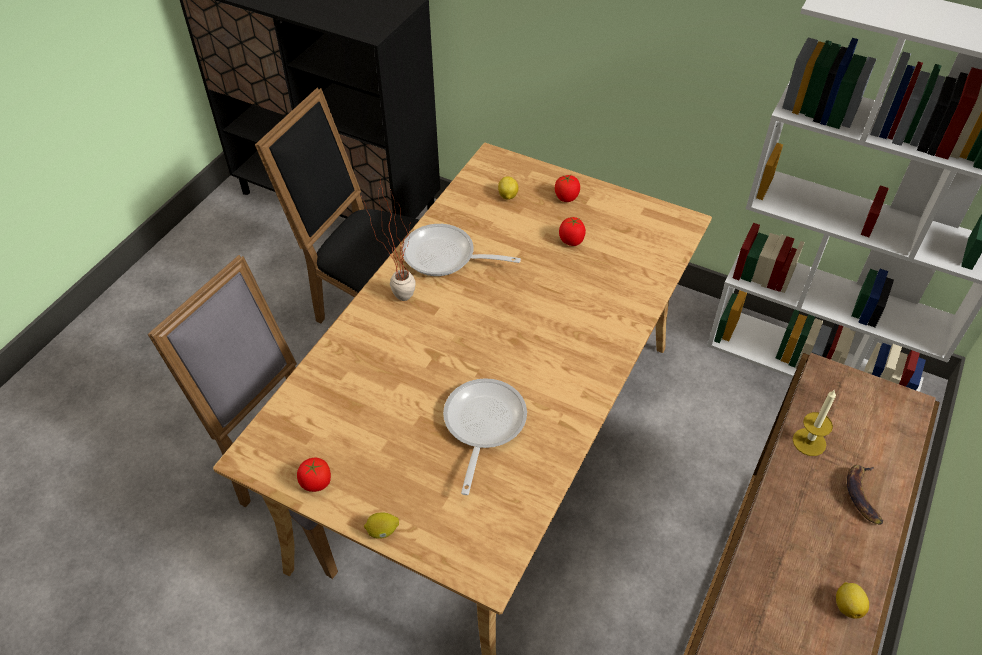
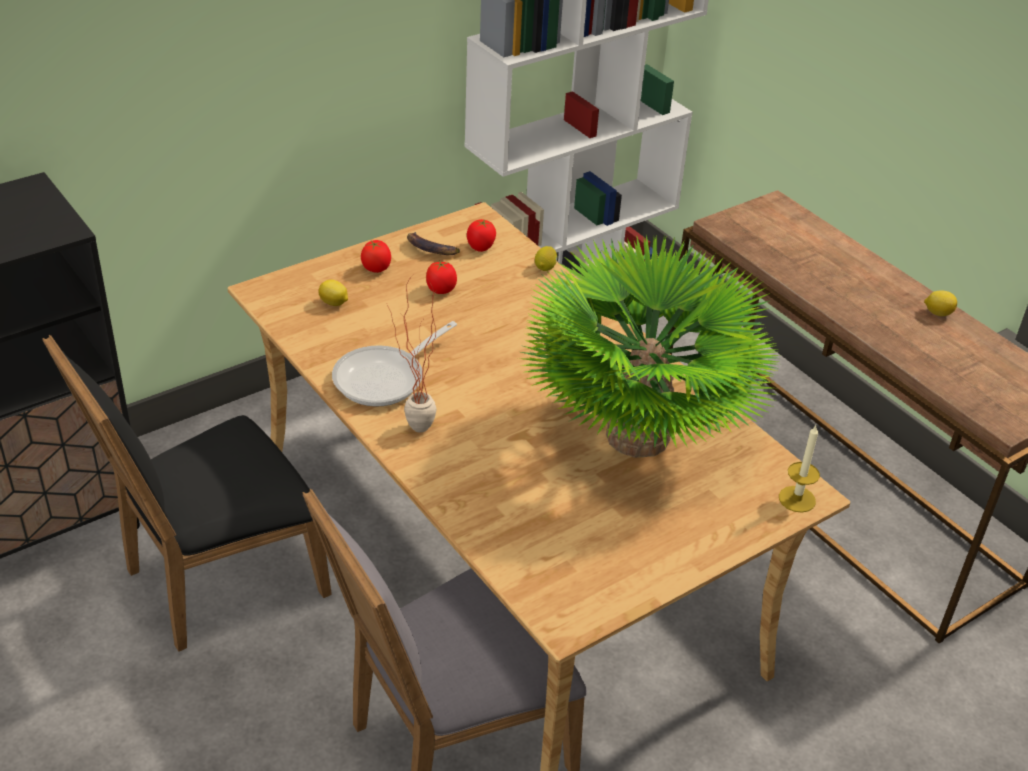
camera: 65 degrees left, 10 degrees down
tomato [297,458,331,492] -> tomato moved to [467,219,496,252]
lemon [364,513,399,539] -> lemon moved to [535,246,557,271]
frying pan [443,378,527,495] -> potted plant [518,234,780,458]
candle [793,389,836,456] -> candle moved to [779,425,820,513]
banana [847,465,883,525] -> banana moved to [407,232,460,255]

